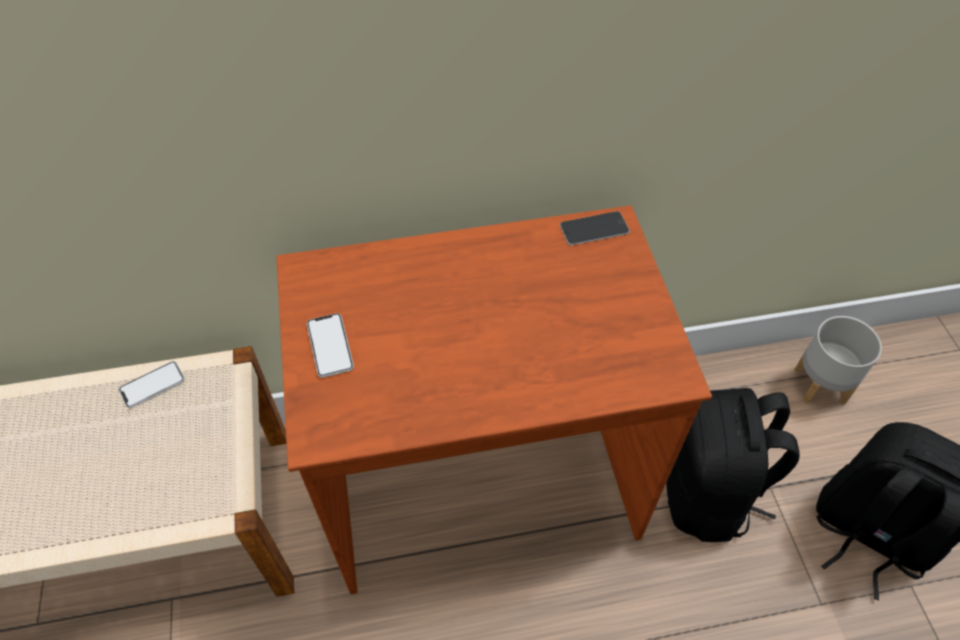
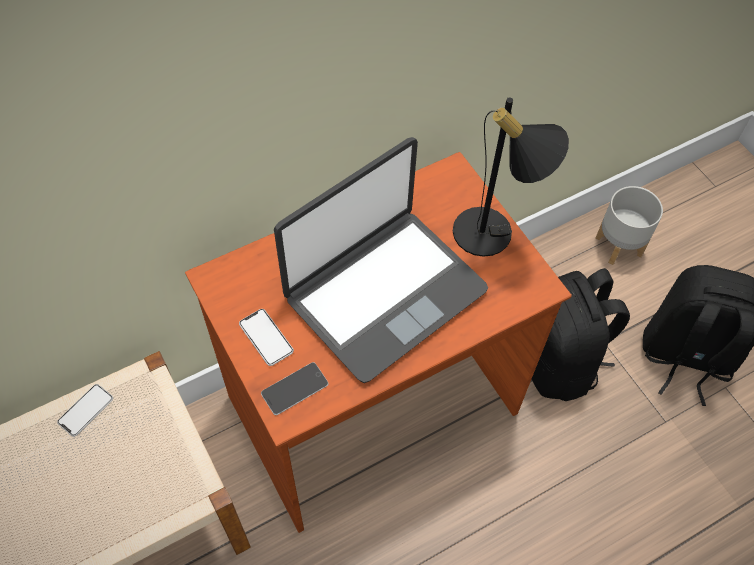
camera: 20 degrees left, 5 degrees up
phone [560,211,630,245] -> phone moved to [261,362,329,415]
none -> laptop [274,137,488,383]
none -> black table lamp [453,97,569,257]

